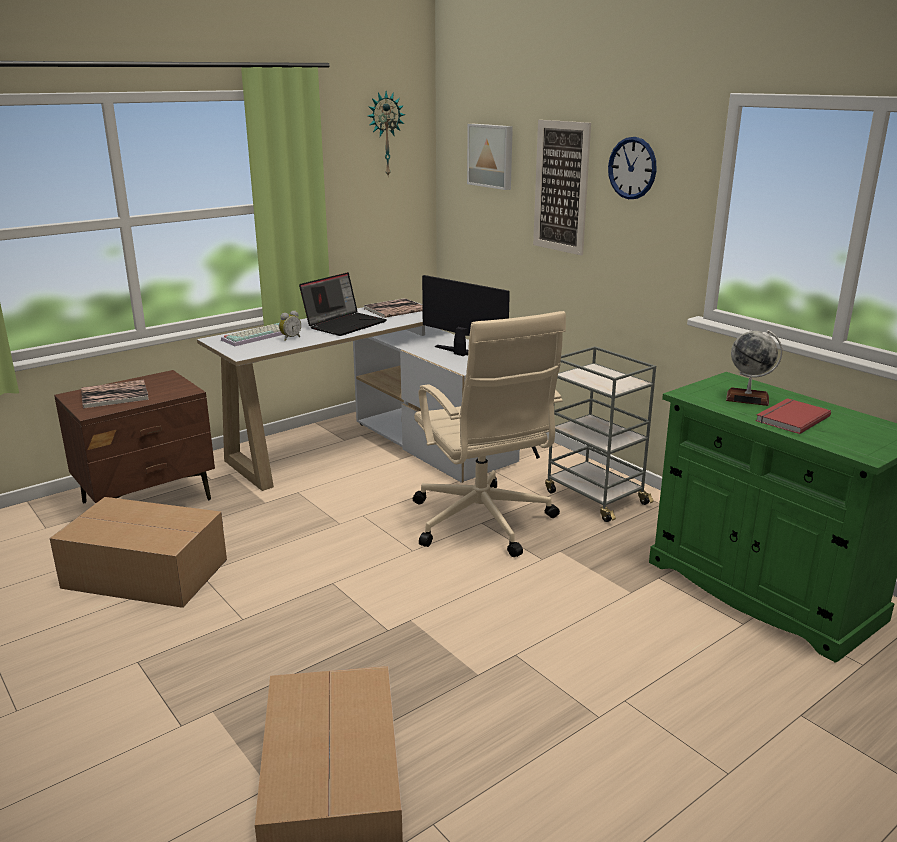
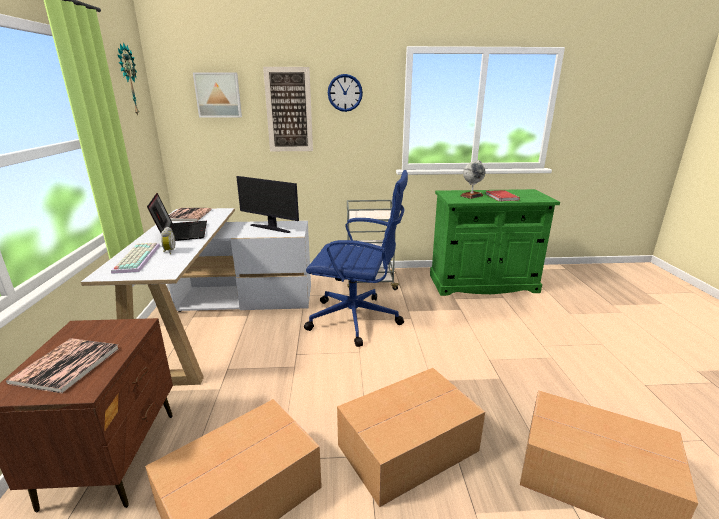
camera: 55 degrees left, 0 degrees up
beige office chair [413,311,566,557] -> blue office chair [304,170,408,347]
monitor [422,275,510,356] -> monitor turned 135 degrees counterclockwise [236,176,299,233]
none -> cardboard box [337,368,485,507]

